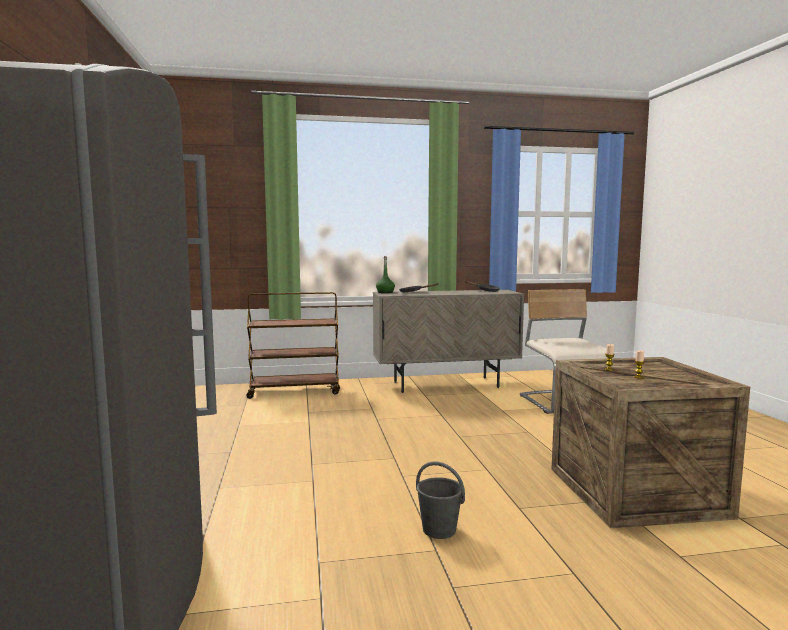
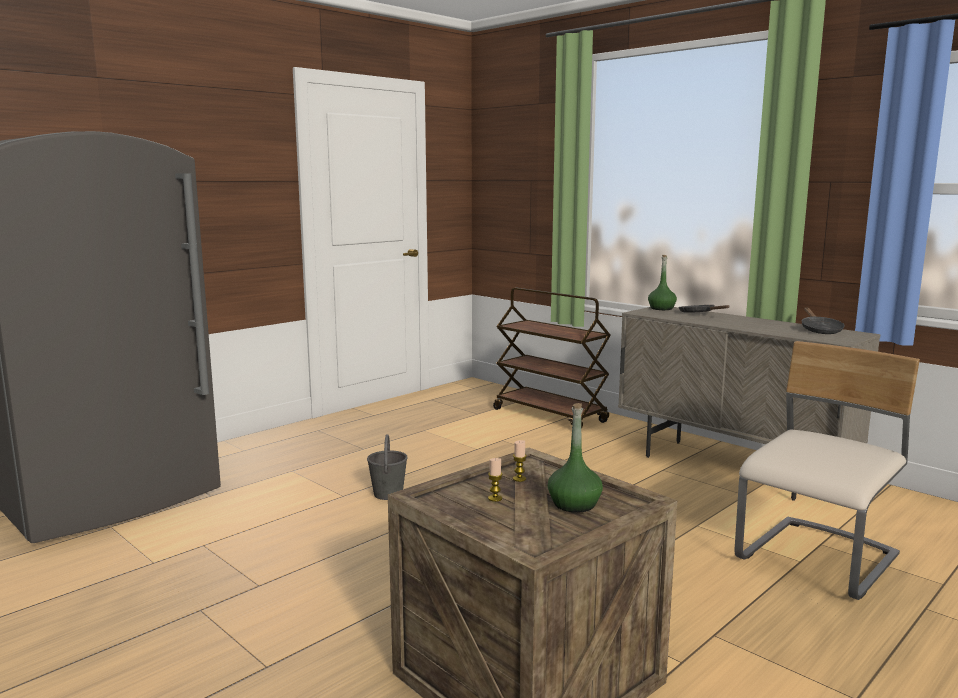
camera: 55 degrees right, 5 degrees up
grey bucket [416,461,465,539] -> grey bucket moved to [367,434,408,500]
none -> green bottle [548,403,603,513]

